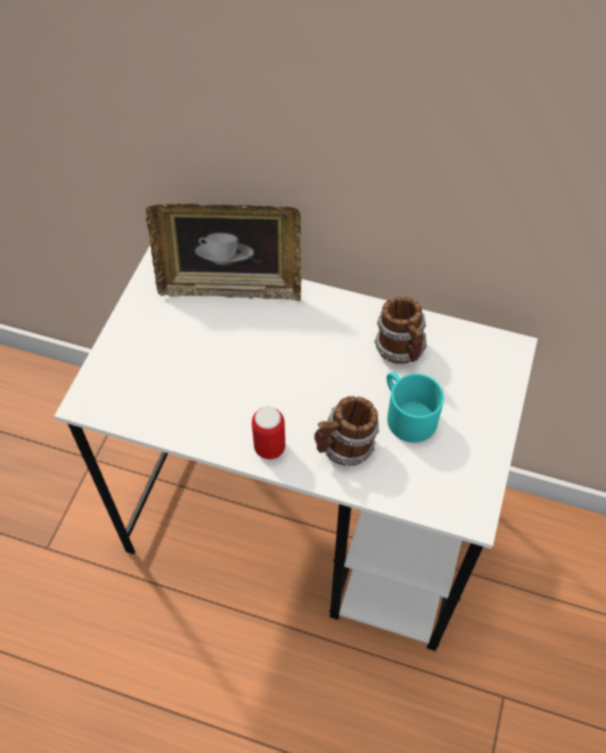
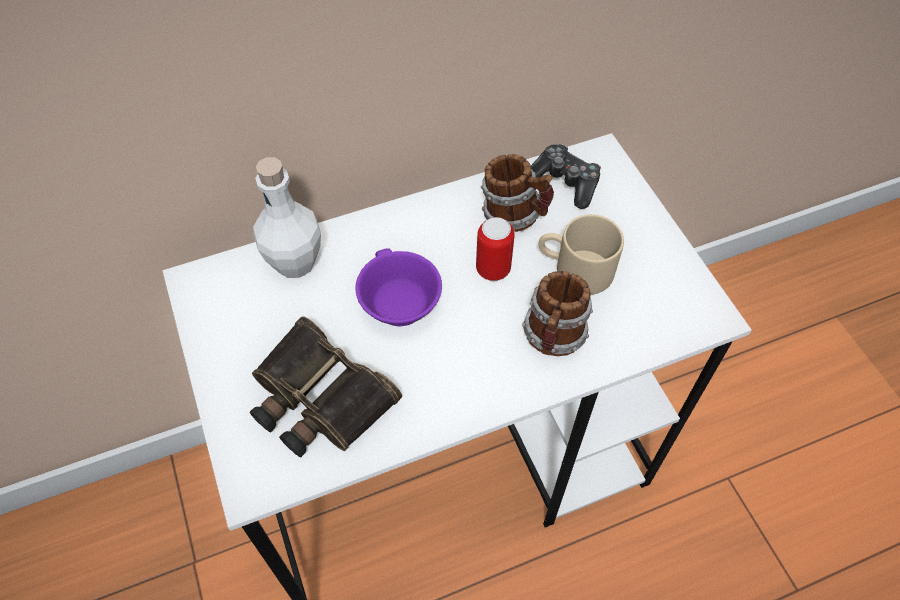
camera: 40 degrees left, 0 degrees up
picture frame [146,204,302,301] -> white bottle [253,157,321,278]
can [252,407,285,459] -> can moved to [476,217,515,281]
turquoise mug [387,372,444,443] -> beige mug [538,214,624,295]
none -> binoculars [250,316,402,457]
none -> purple cup [355,248,442,326]
none -> game controller [531,144,601,209]

